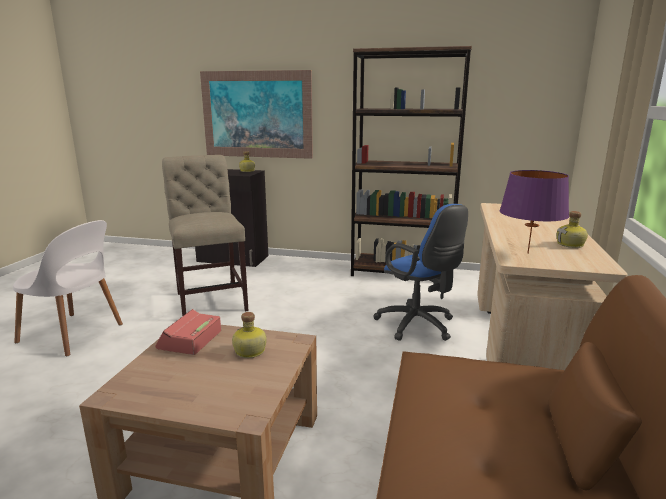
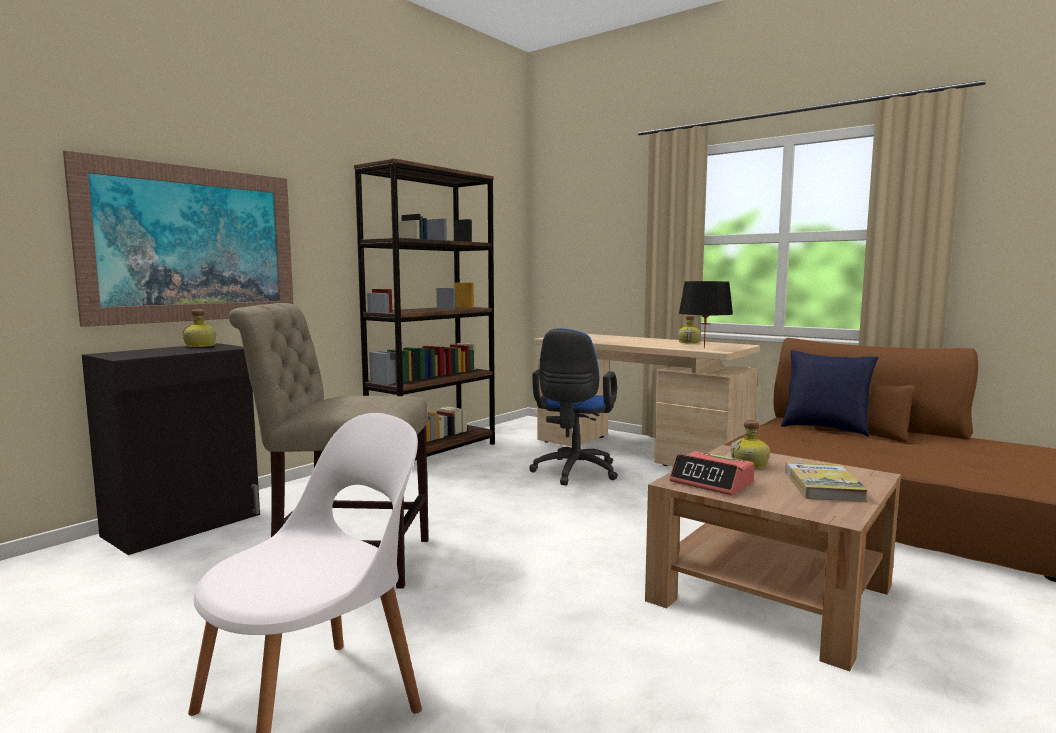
camera: 65 degrees left, 10 degrees down
blue office chair [373,204,468,341] -> blue office chair turned 120 degrees clockwise [529,328,618,485]
purple table lamp [500,170,569,254] -> black table lamp [679,281,733,348]
none -> blue pillow [781,350,879,437]
none -> book [785,462,868,502]

